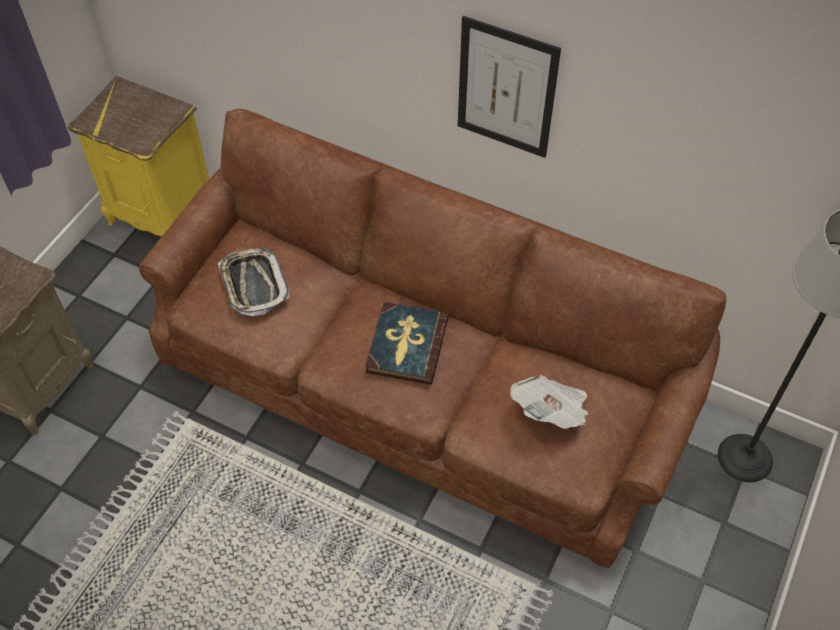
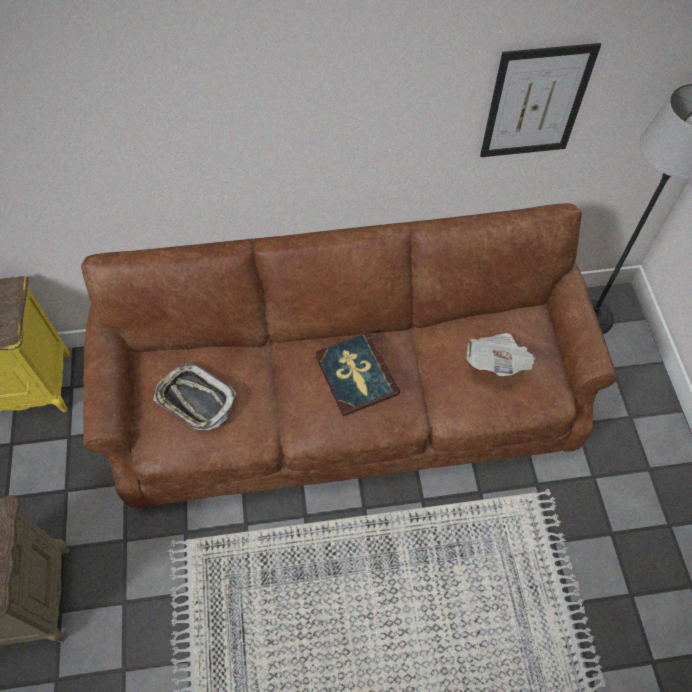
camera: 35 degrees left, 5 degrees up
picture [458,16,561,158] -> picture moved to [480,43,601,157]

